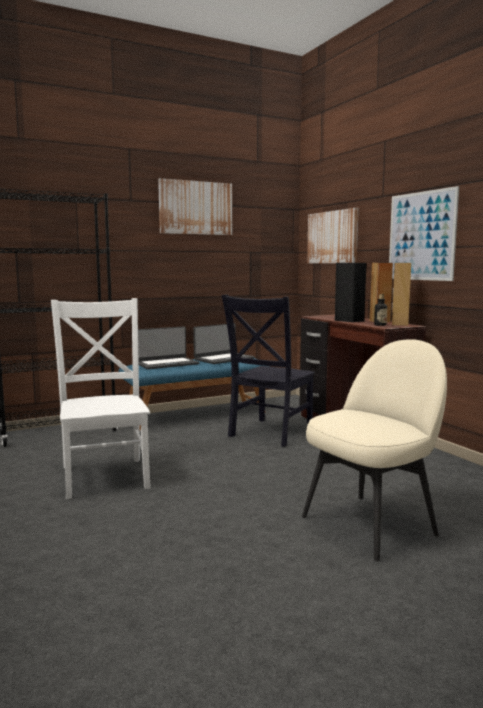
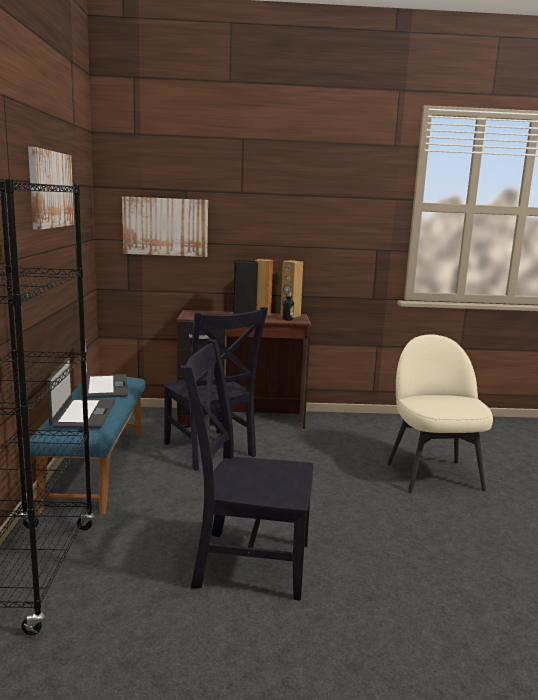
camera: 65 degrees left, 5 degrees up
white chair [51,298,151,499] -> black chair [181,339,313,601]
picture [389,186,459,281] -> none

